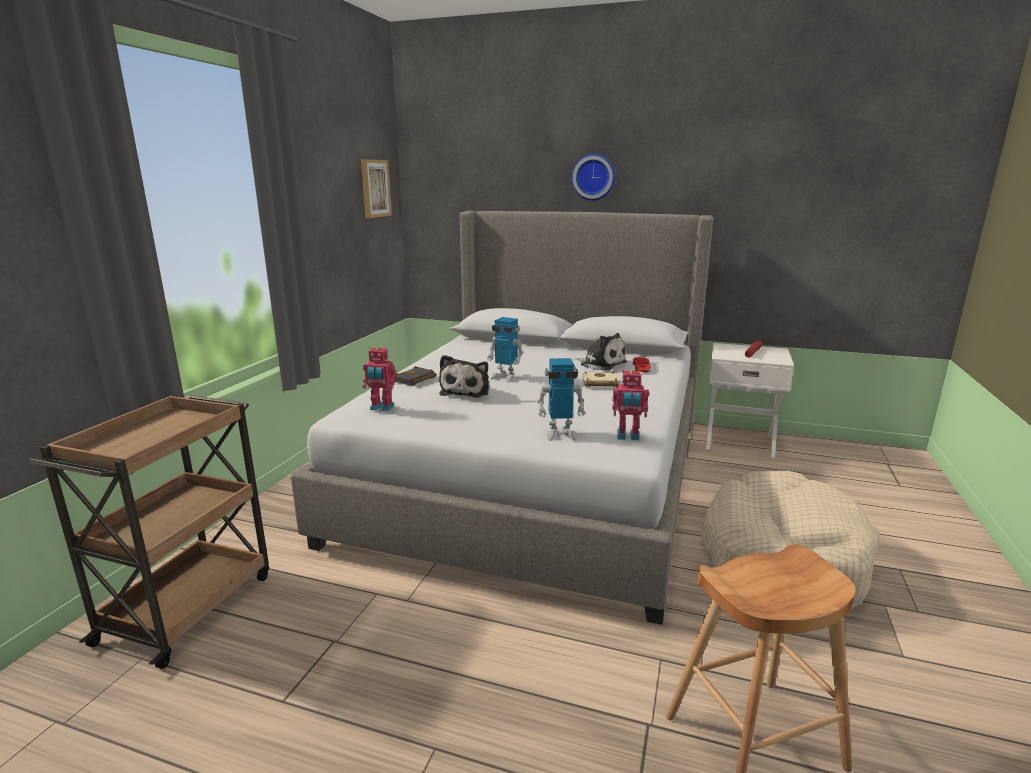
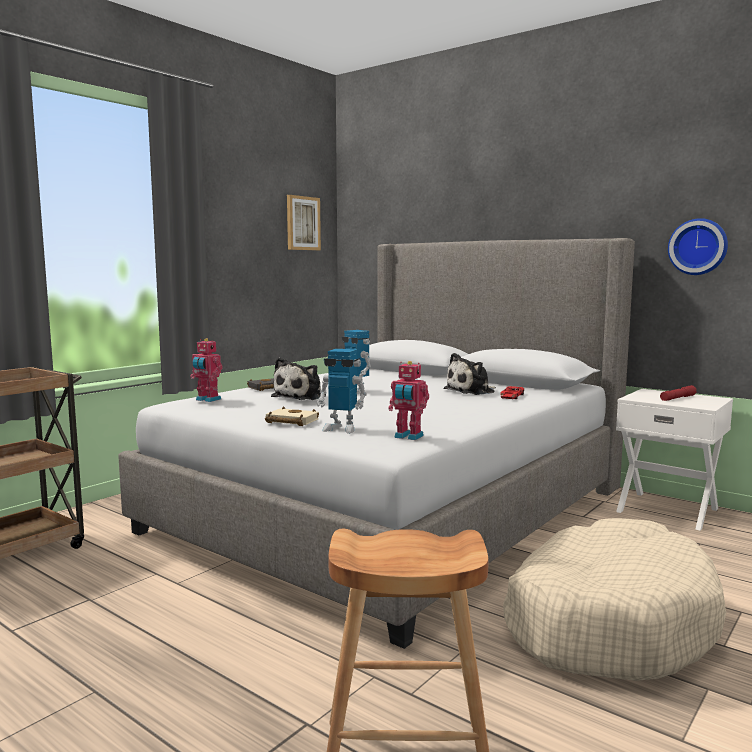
camera: 20 degrees right, 10 degrees down
wall clock [572,154,615,201] -> wall clock moved to [668,218,728,275]
plush toy [573,333,627,371] -> plush toy turned 90 degrees clockwise [443,353,496,395]
beige book [582,372,620,387] -> beige book moved to [265,406,319,426]

